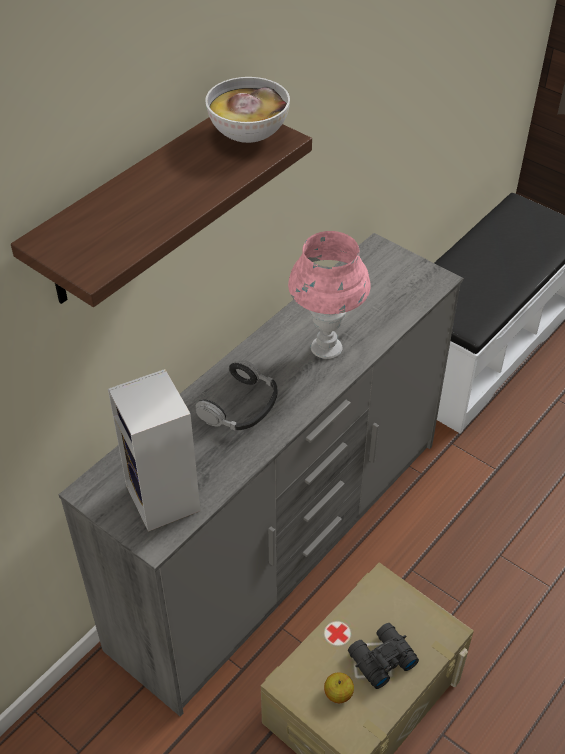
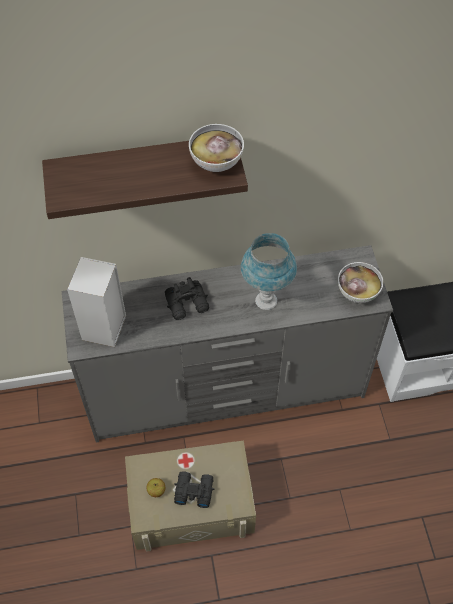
camera: 40 degrees right, 10 degrees up
headphones [196,360,278,430] -> black binoculars [165,277,209,320]
pink table lamp [288,231,370,359] -> blue table lamp [241,233,297,310]
none -> bowl [338,262,383,303]

